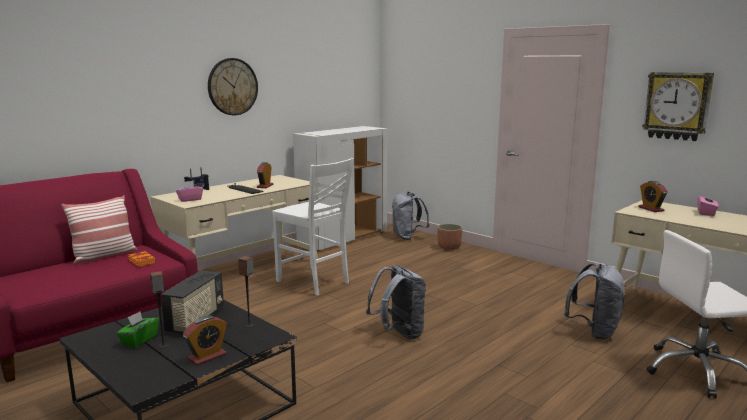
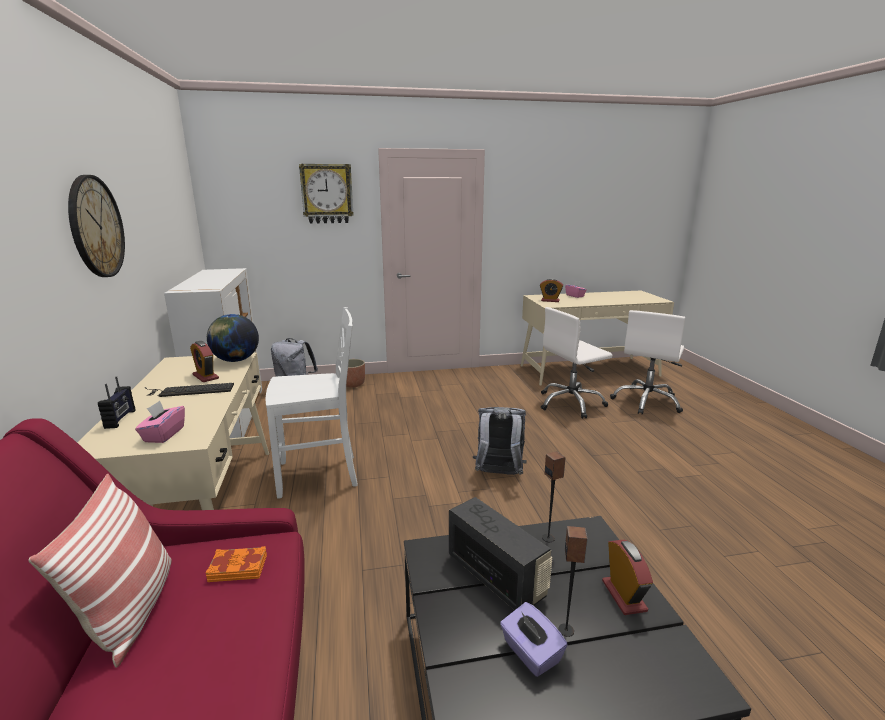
camera: 55 degrees left, 5 degrees up
green tissue box [116,311,159,348] -> purple tissue box [500,602,568,677]
grey backpack [564,263,626,340] -> white office chair [541,307,613,418]
wall clock [642,72,714,141] -> wall clock moved to [299,164,354,224]
none -> globe [207,314,259,362]

